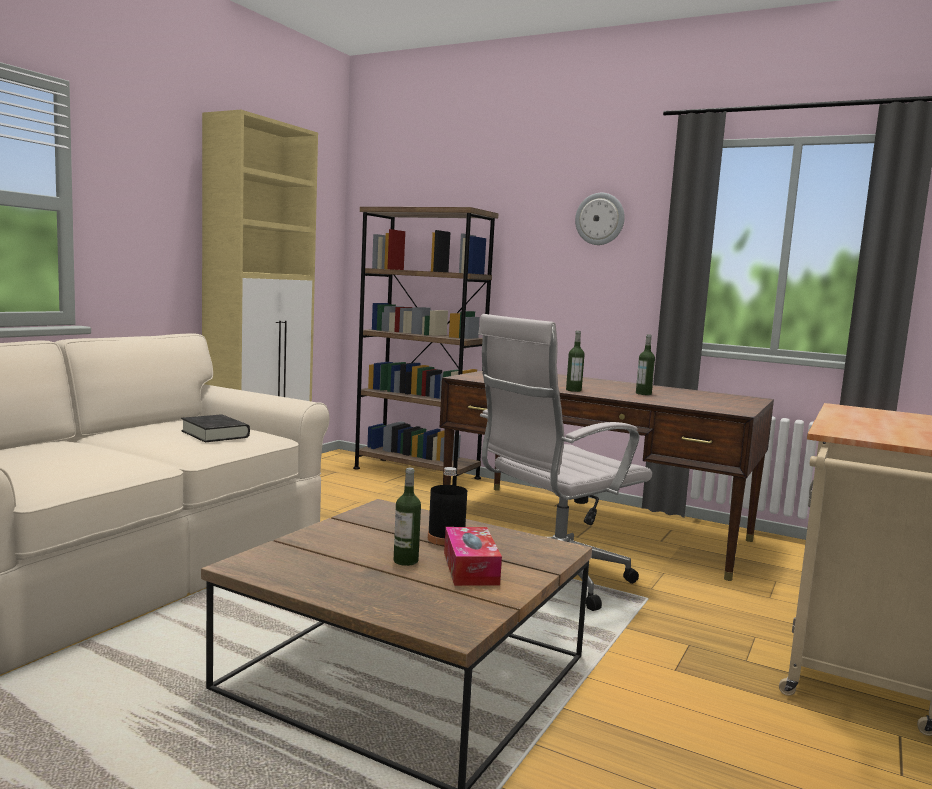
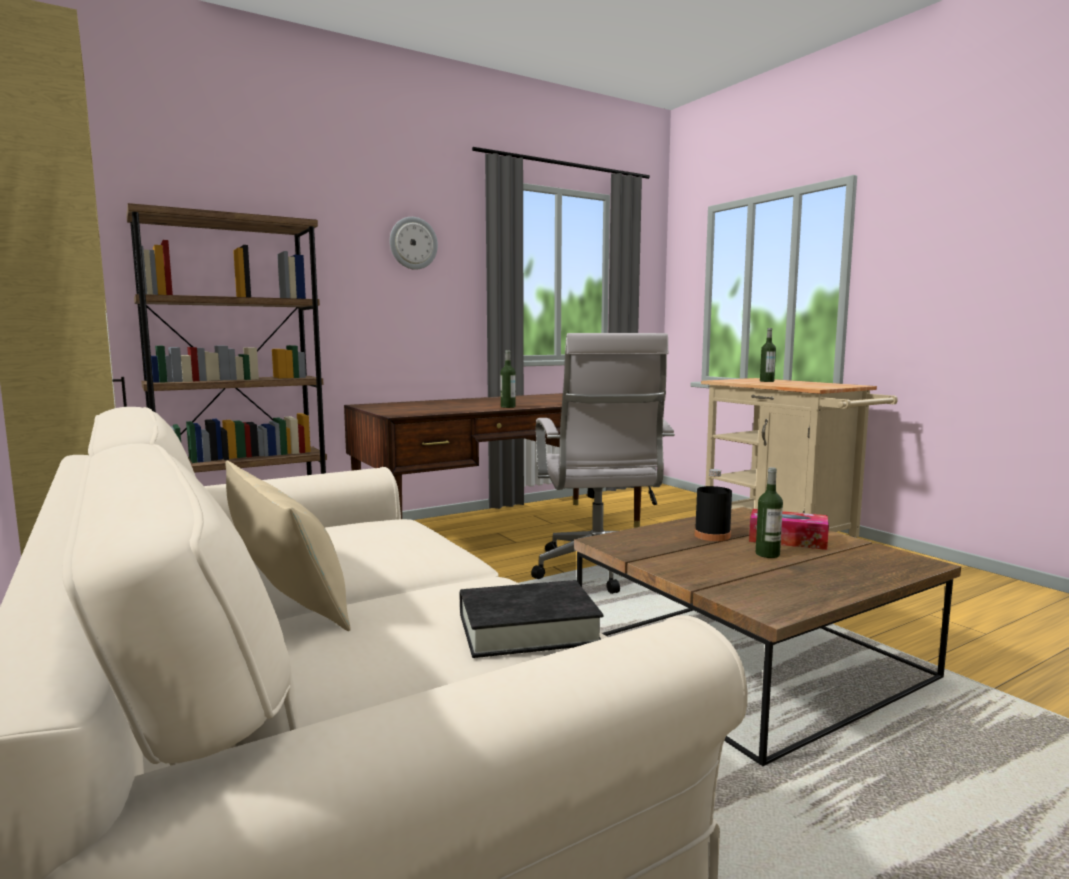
camera: 60 degrees left, 0 degrees up
black book [181,414,250,442] -> black book moved to [460,580,604,658]
bottle [636,334,655,395] -> bottle moved to [760,328,776,382]
none -> beige pillow [225,461,351,631]

